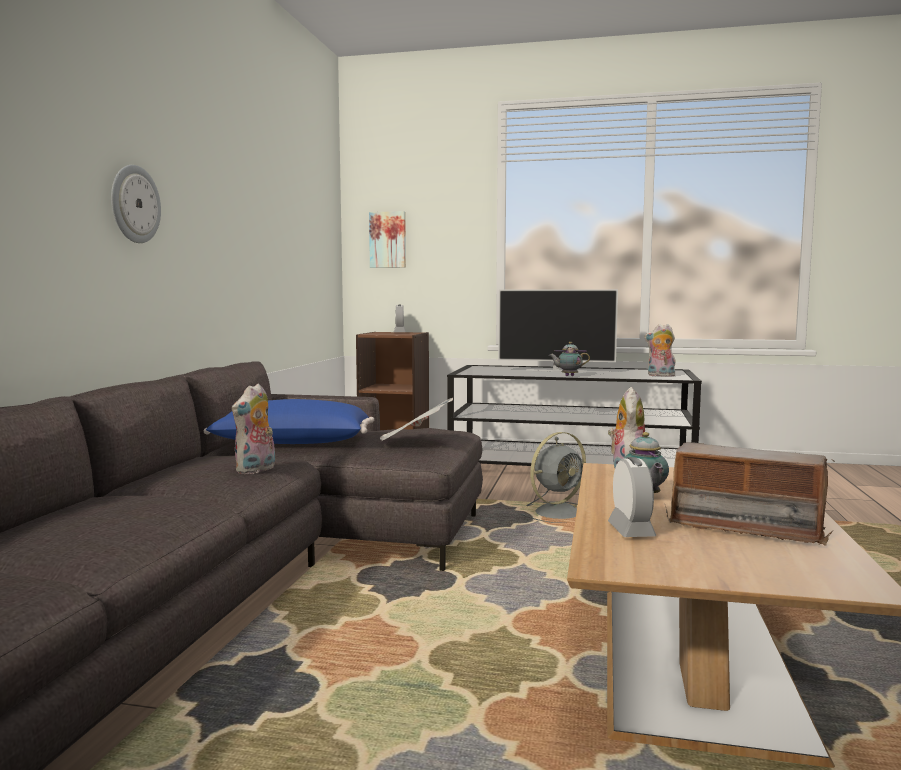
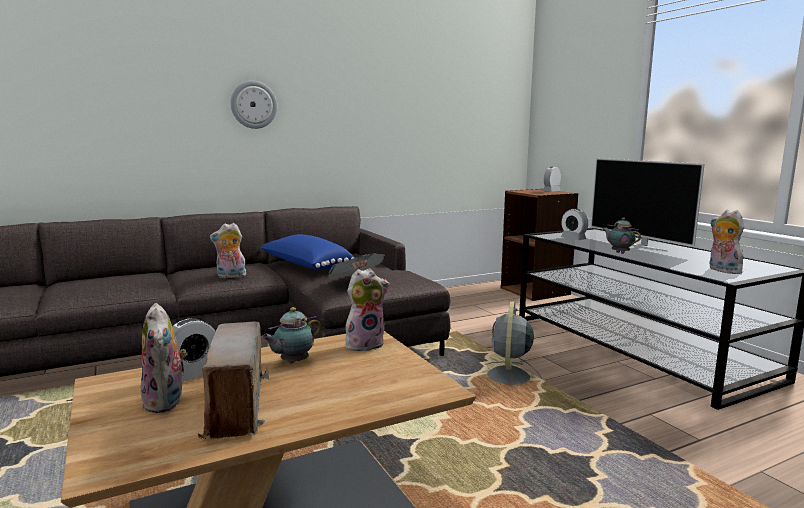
camera: 50 degrees right, 5 degrees up
picture [369,211,406,268] -> none
grey fan [521,432,586,523] -> grey fan turned 90 degrees clockwise [482,301,543,385]
none -> plush toy [141,303,187,413]
none -> alarm clock [561,209,588,240]

